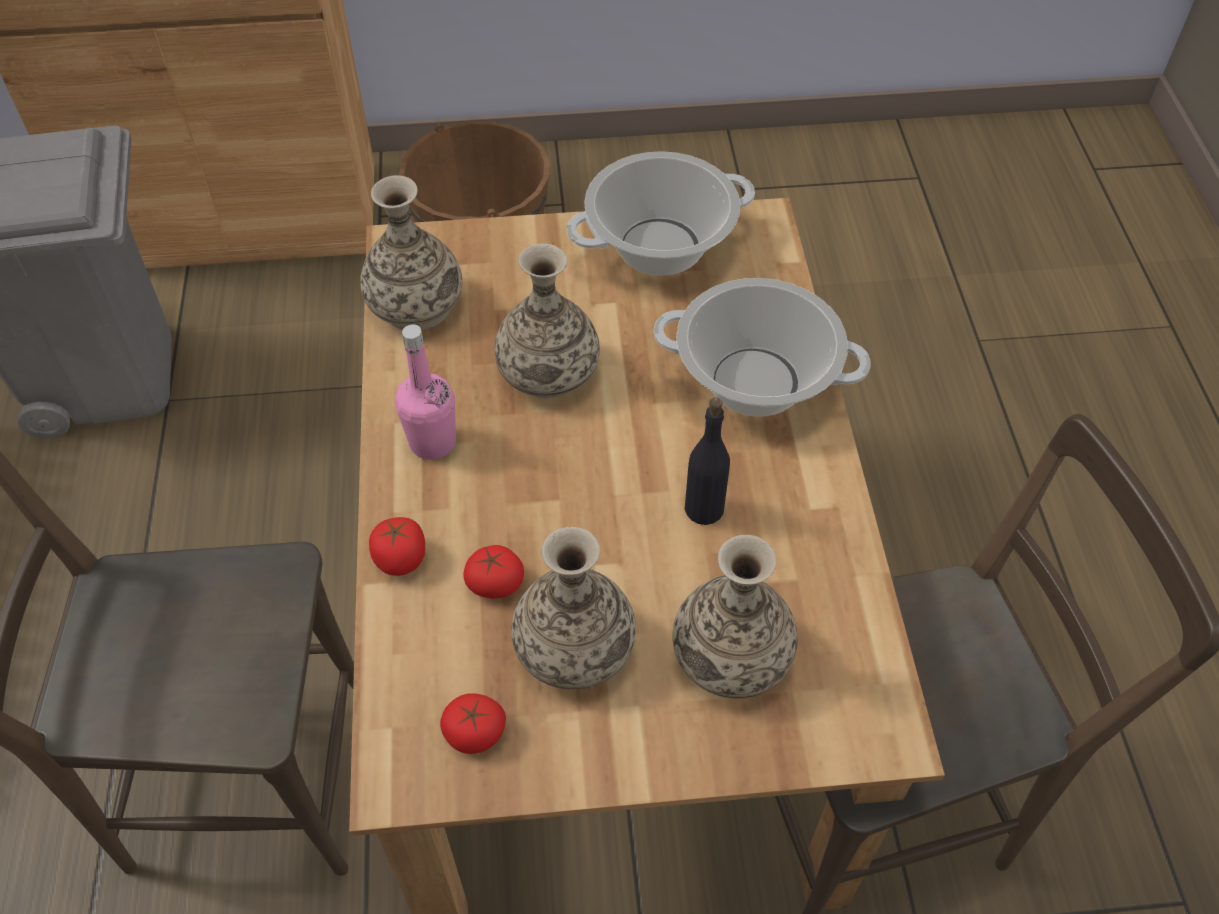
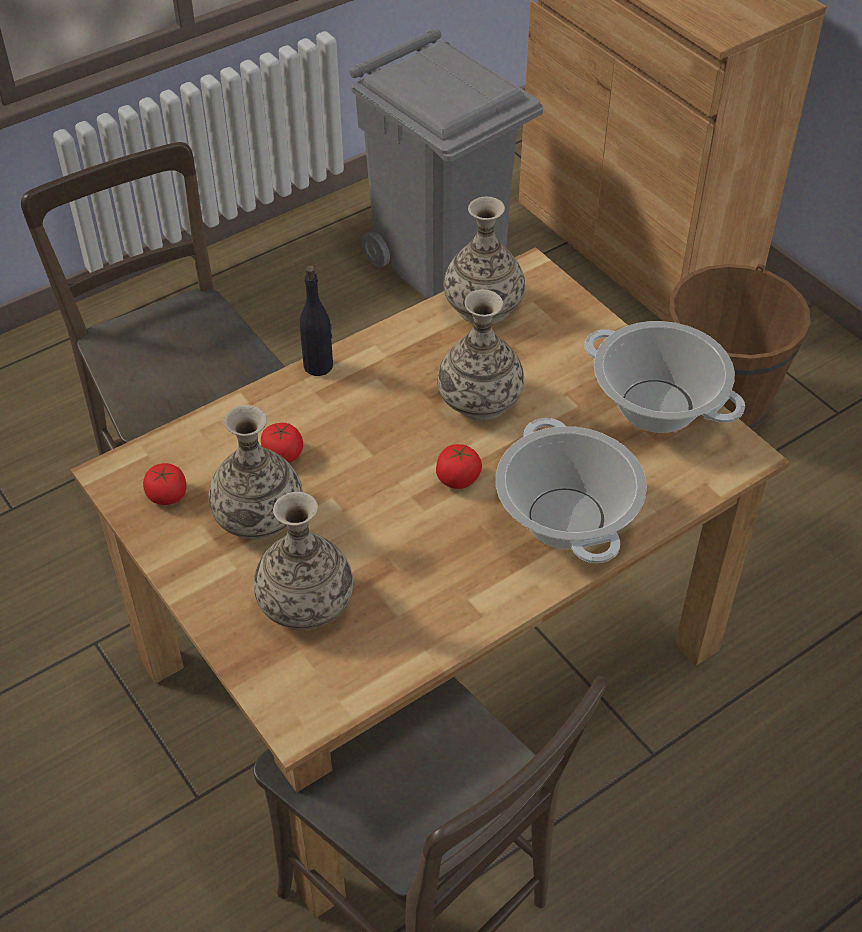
camera: 60 degrees right, 5 degrees down
tomato [369,517,425,576] -> tomato moved to [436,444,482,489]
pink bottle [395,324,456,460] -> none
black bottle [685,397,730,525] -> black bottle moved to [300,266,333,376]

